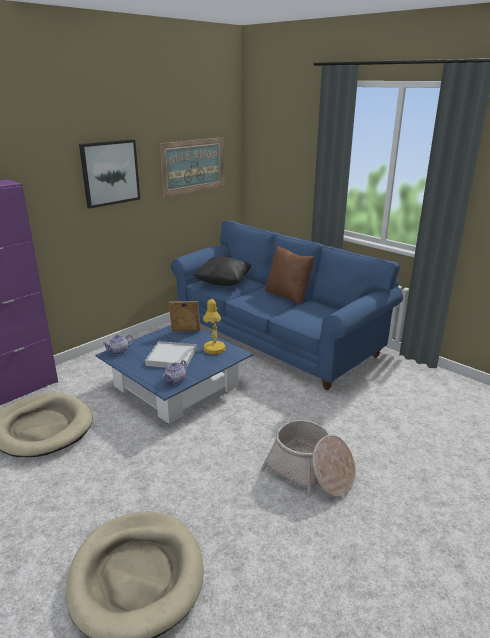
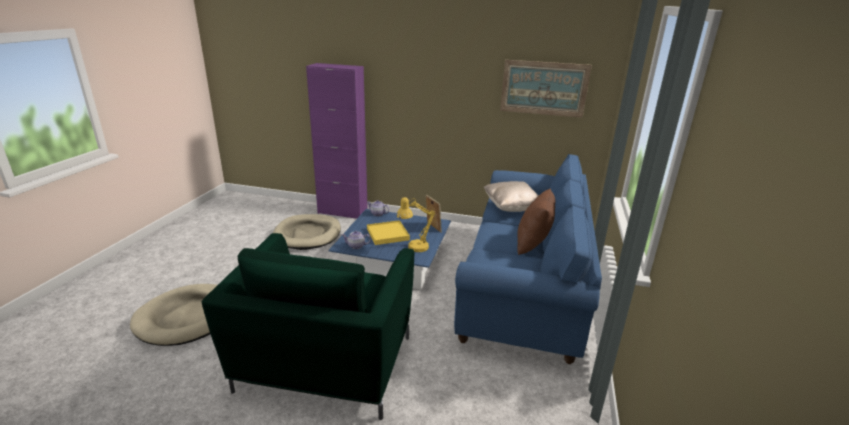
camera: 60 degrees right, 0 degrees up
picture [79,139,140,209] -> none
white tray [145,341,196,368] -> yellow tray [367,220,410,245]
black pillow [193,257,251,286] -> beige pillow [483,181,539,212]
basket [261,420,356,497] -> green armchair [202,233,414,420]

